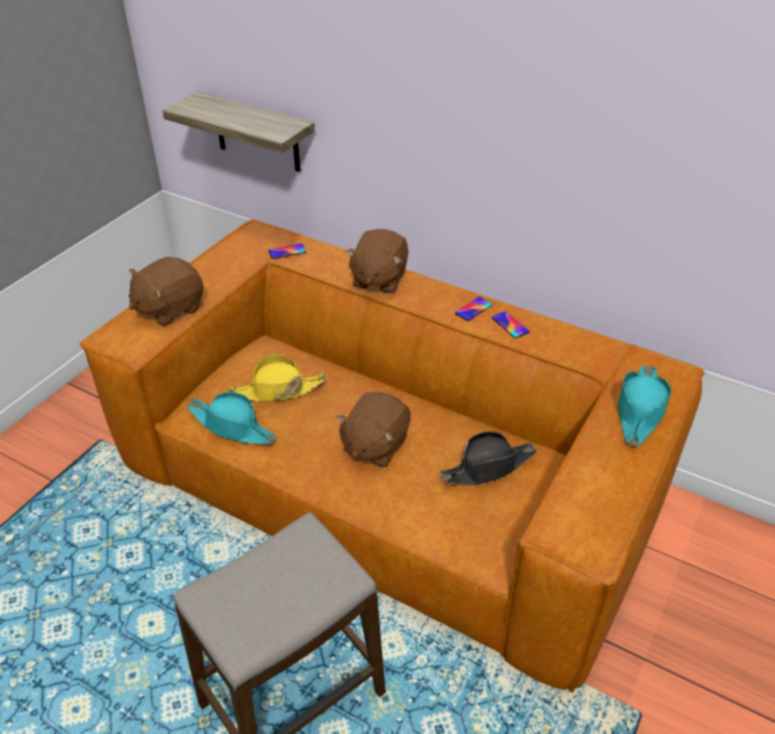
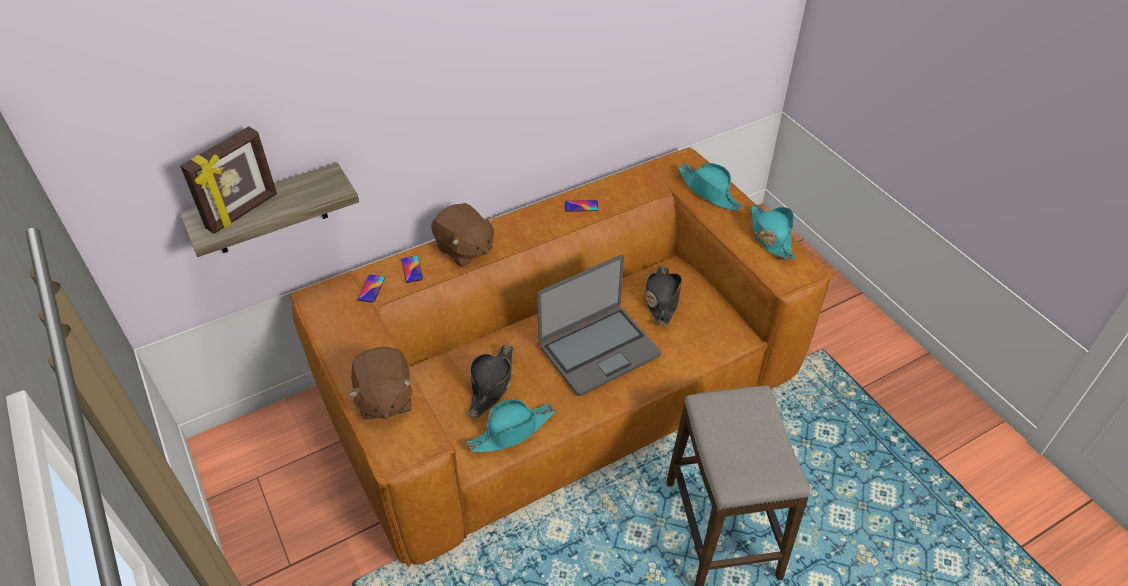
camera: 60 degrees left, 5 degrees up
yellow hat [229,353,326,402] -> black hat [468,344,513,418]
brown plush toy [336,392,411,467] -> laptop [537,255,661,396]
phone [455,297,493,321] -> phone moved to [401,256,423,283]
none -> picture frame [180,126,277,234]
none -> turquoise hat [751,204,796,260]

